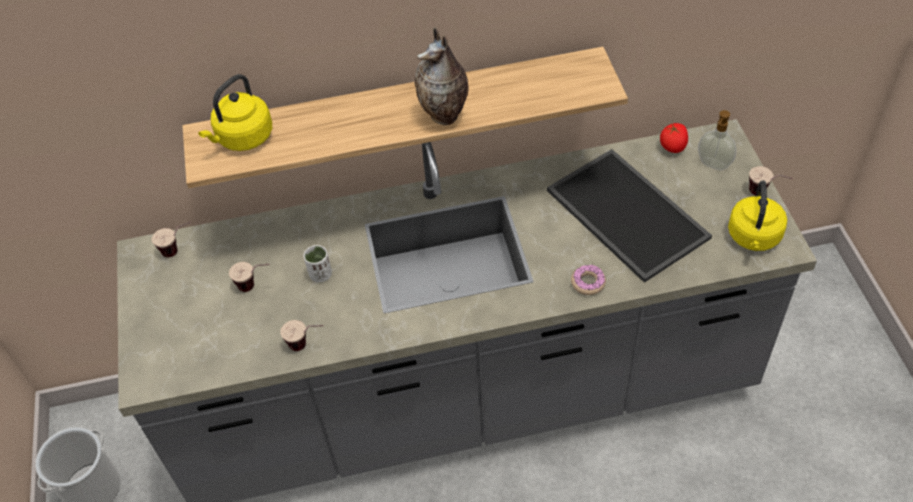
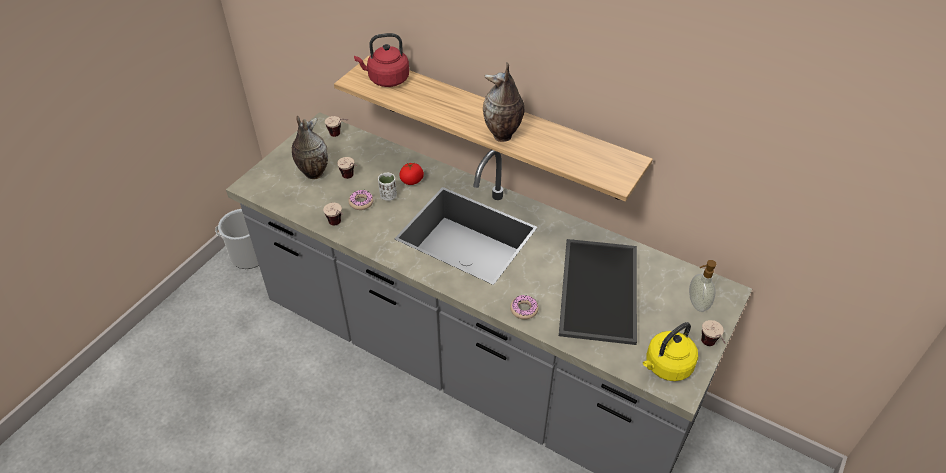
camera: 40 degrees right, 5 degrees down
yellow kettle [198,74,272,151] -> red kettle [354,33,409,87]
tomato [660,123,688,153] -> tomato moved to [400,163,424,185]
none -> vase [292,116,328,179]
none -> donut [348,190,373,210]

